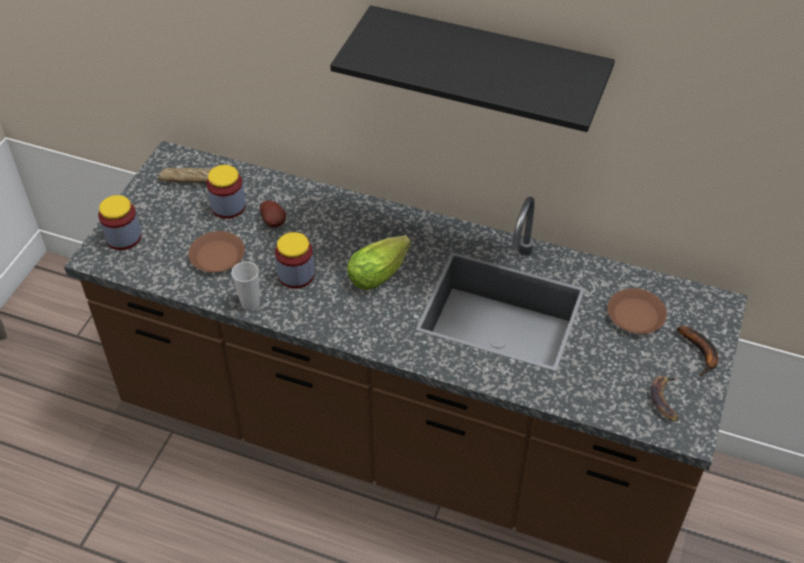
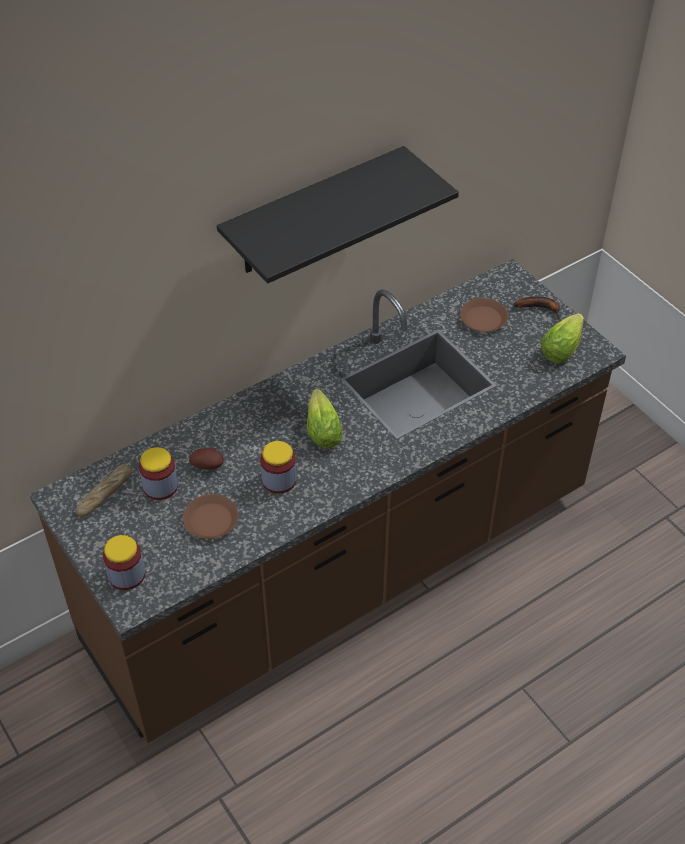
camera: 55 degrees left, 0 degrees up
cup [231,262,260,310] -> none
banana [651,376,679,421] -> lettuce [541,313,584,363]

